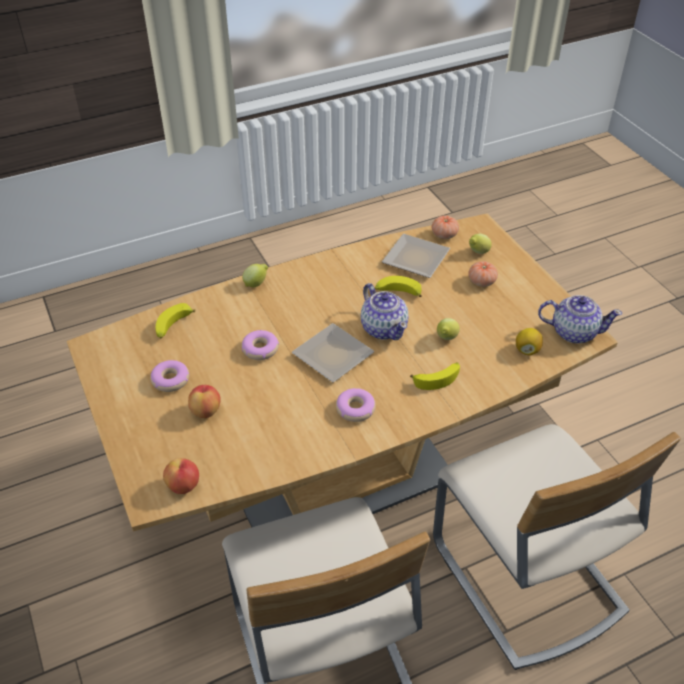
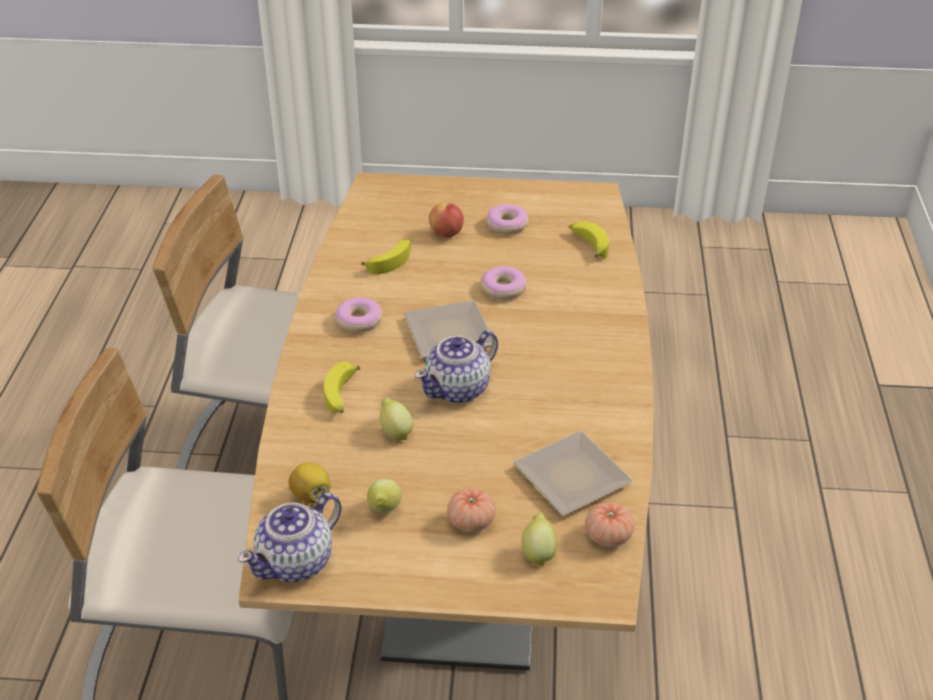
camera: 120 degrees right, 5 degrees down
apple [163,458,199,494] -> none
lemon [242,264,268,287] -> lemon moved to [367,479,402,513]
teapot [361,283,408,340] -> teapot turned 45 degrees counterclockwise [415,330,498,403]
banana [374,276,422,297] -> banana moved to [361,238,411,274]

